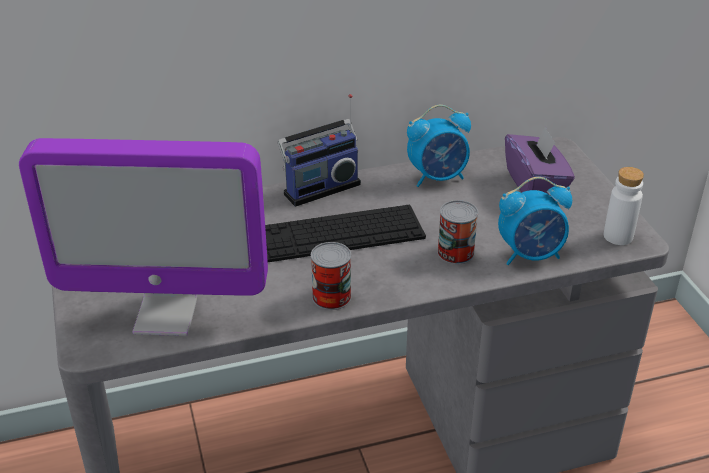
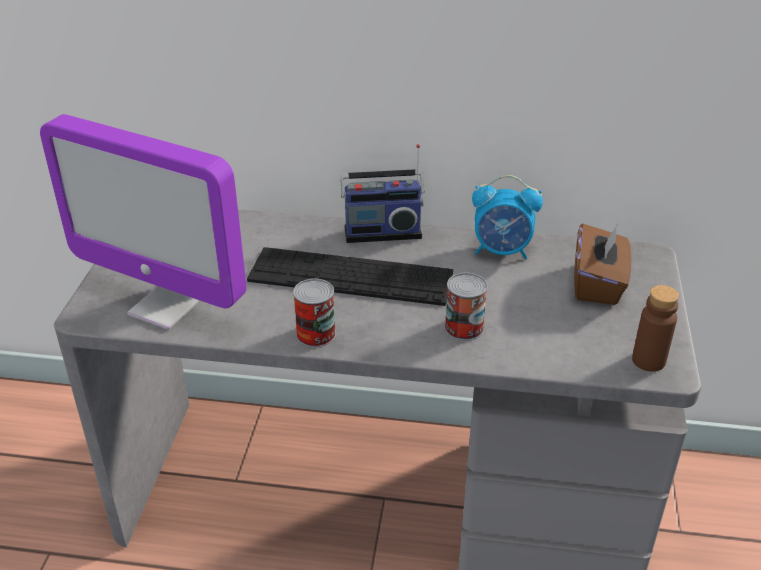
camera: 25 degrees right, 0 degrees up
alarm clock [498,177,572,265] -> none
purple tissue box [505,126,575,199] -> brown tissue box [574,224,632,305]
white bottle [604,167,644,245] -> brown bottle [632,285,679,372]

